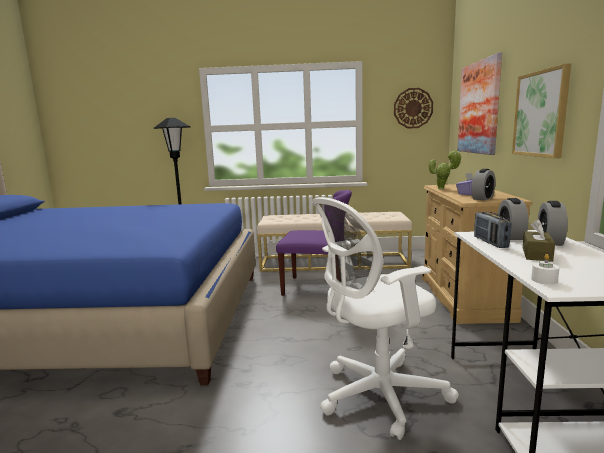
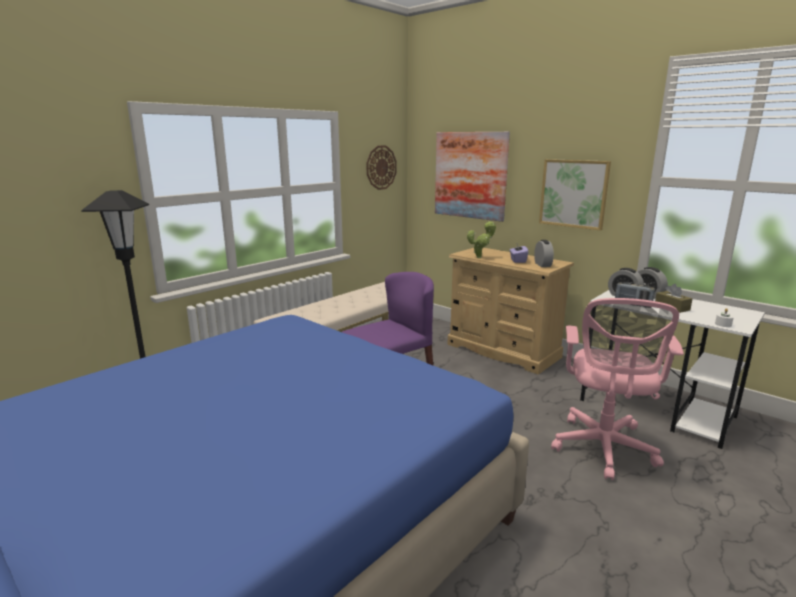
camera: 50 degrees left, 5 degrees up
white office chair [312,197,459,440] -> pink office chair [551,298,684,480]

